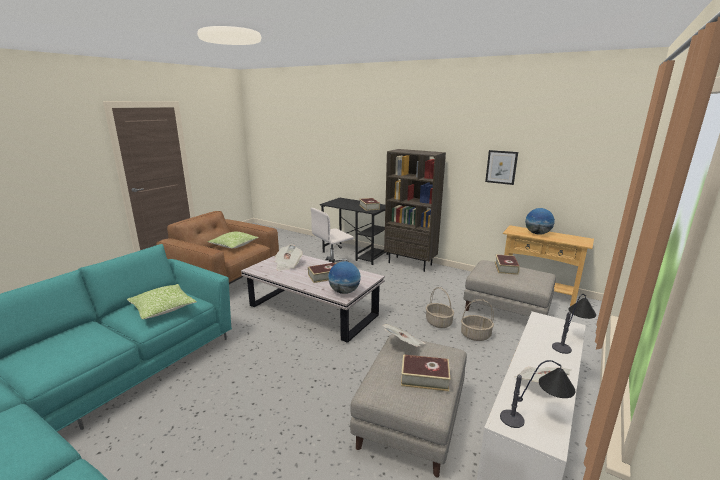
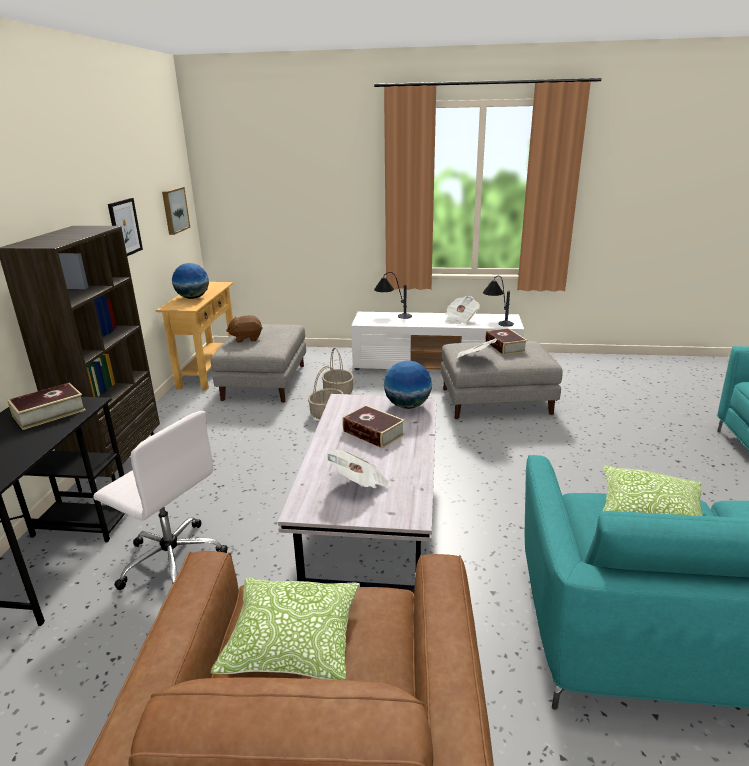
camera: 115 degrees left, 5 degrees up
book [495,254,520,275] -> brown plush toy [226,315,263,343]
none -> picture [162,187,190,235]

